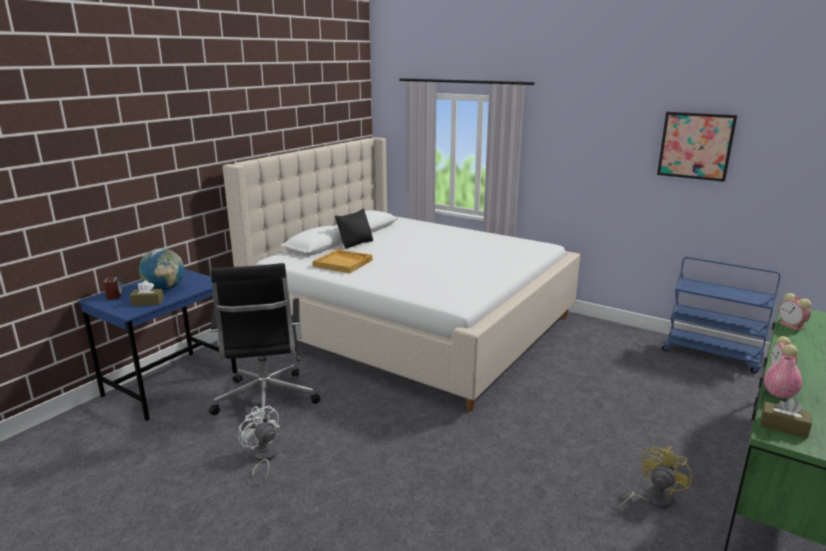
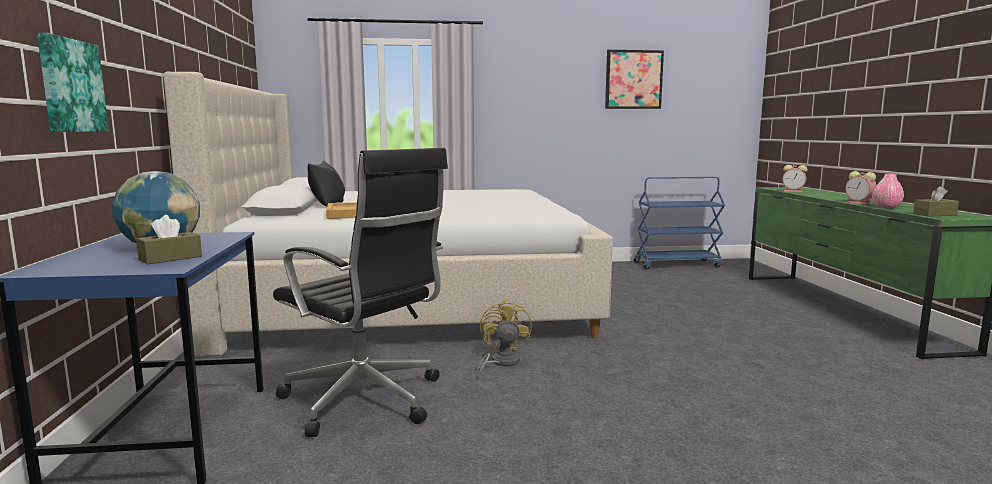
camera: 40 degrees left, 10 degrees down
alarm clock [103,277,123,300] -> none
white fan [238,405,280,484] -> none
yellow fan [617,446,692,510] -> yellow fan moved to [475,300,532,379]
none -> picture [37,33,109,132]

